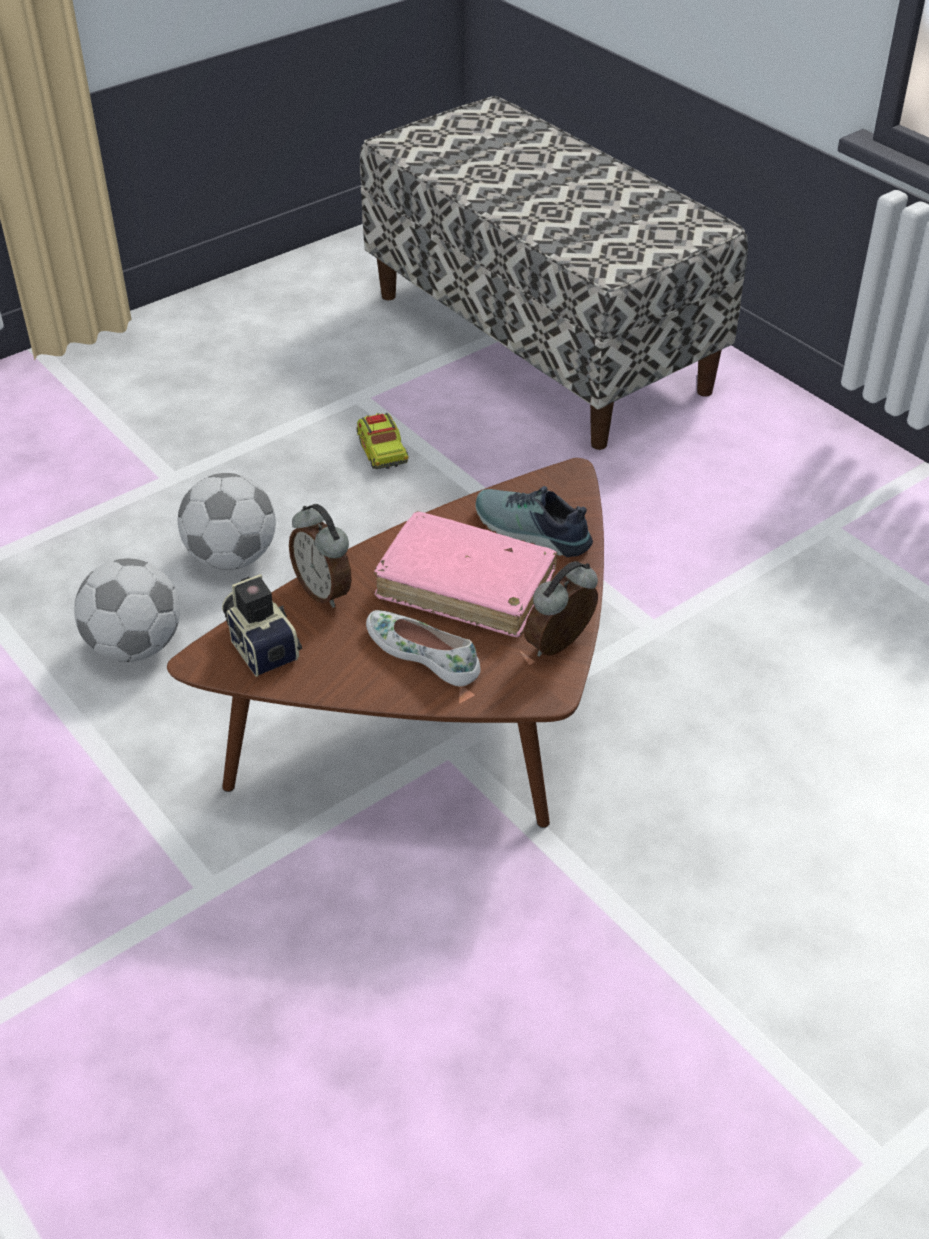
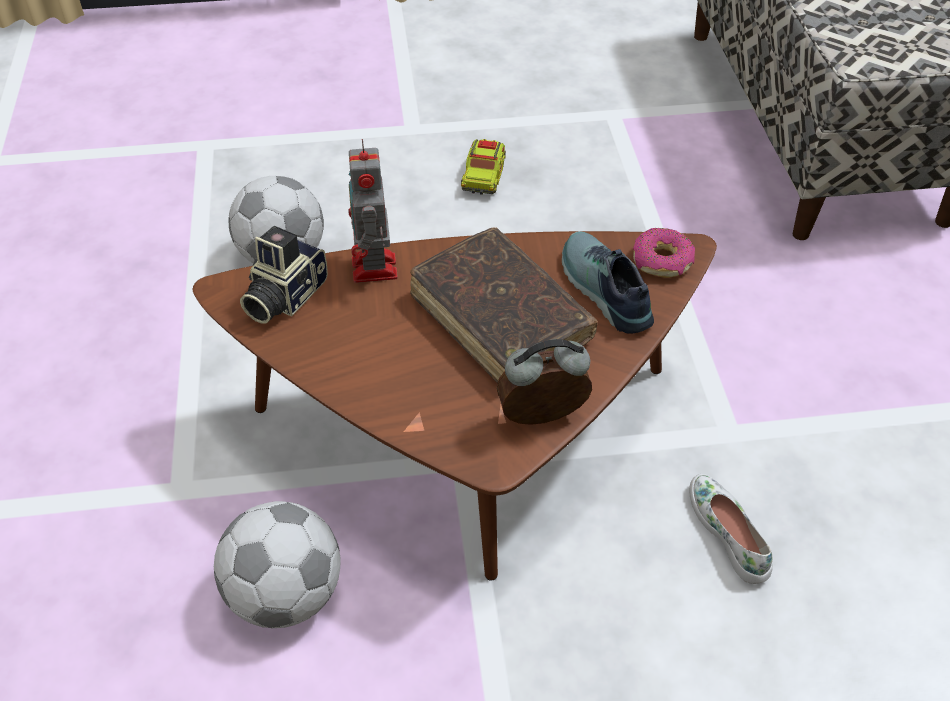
camera: 30 degrees right, 5 degrees up
football [178,473,276,570] -> football moved to [214,501,341,628]
camera [222,574,302,677] -> camera turned 150 degrees counterclockwise [240,226,328,324]
alarm clock [289,504,352,608] -> toy robot [348,139,398,283]
toy truck [356,413,408,469] -> toy truck moved to [461,139,506,195]
white shoe [366,610,481,687] -> white shoe moved to [689,474,773,584]
pink book [374,511,557,637] -> brown book [410,228,598,383]
none -> donut [633,228,695,278]

